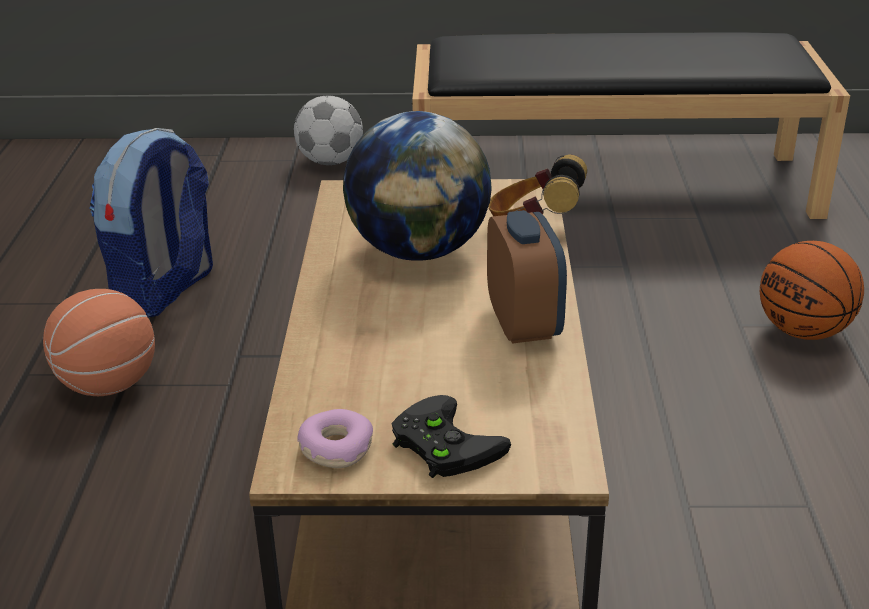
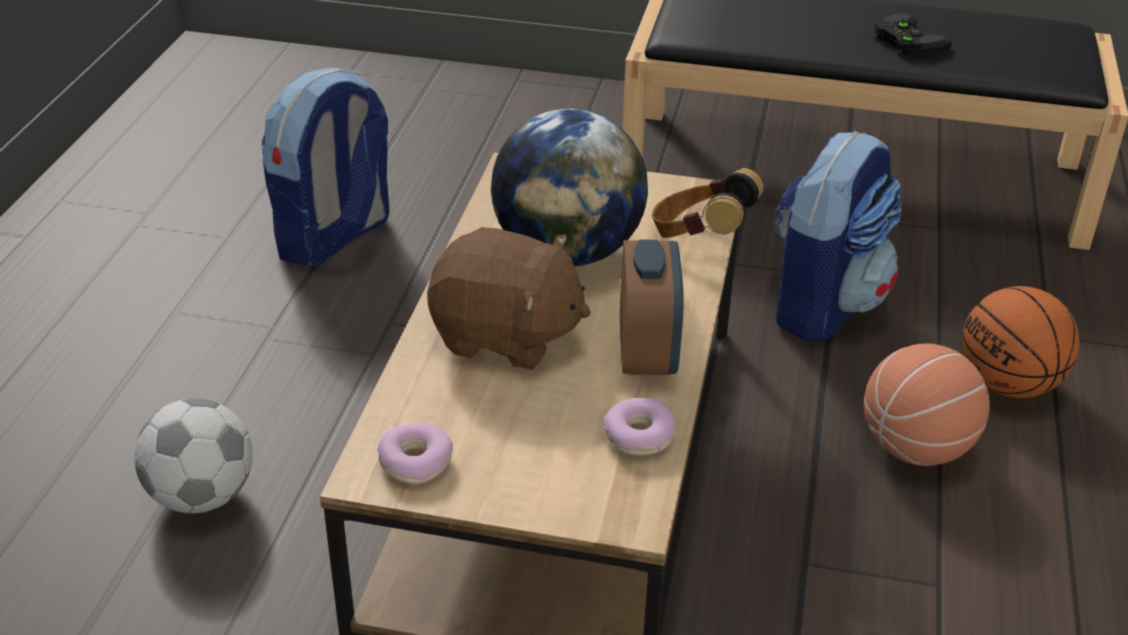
camera: 10 degrees right, 5 degrees up
basketball [43,289,155,396] -> basketball moved to [864,344,990,466]
football [294,95,363,165] -> football moved to [134,398,253,514]
black game controller [391,395,511,478] -> black game controller moved to [873,14,952,55]
none -> brown plush toy [427,227,591,370]
none -> donut [603,398,675,456]
none -> backpack [774,131,901,342]

